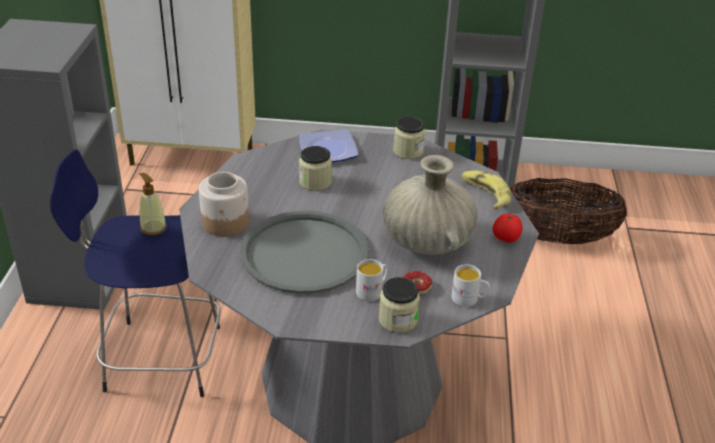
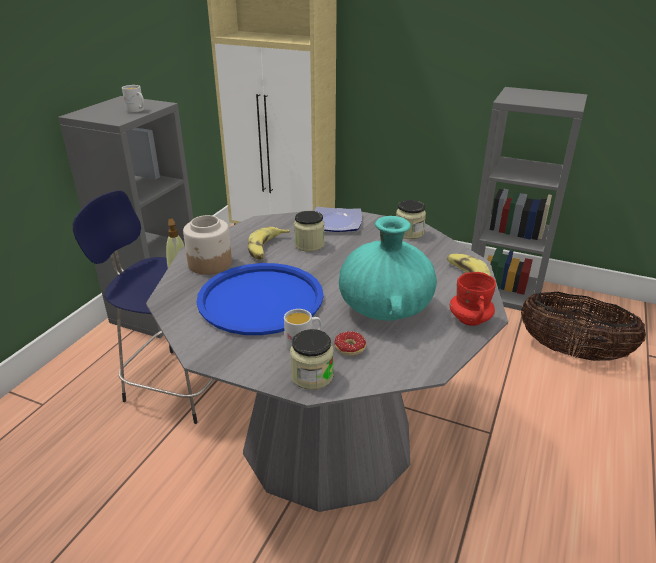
camera: 20 degrees right, 5 degrees down
grey tray [240,211,369,294] -> blue tray [196,263,324,335]
beige vase [383,155,478,255] -> turquoise vase [339,216,437,321]
white mug [452,264,490,307] -> white mug moved to [122,85,144,112]
tomato [493,213,522,242] -> red mug [449,272,496,326]
none -> banana [248,227,290,260]

